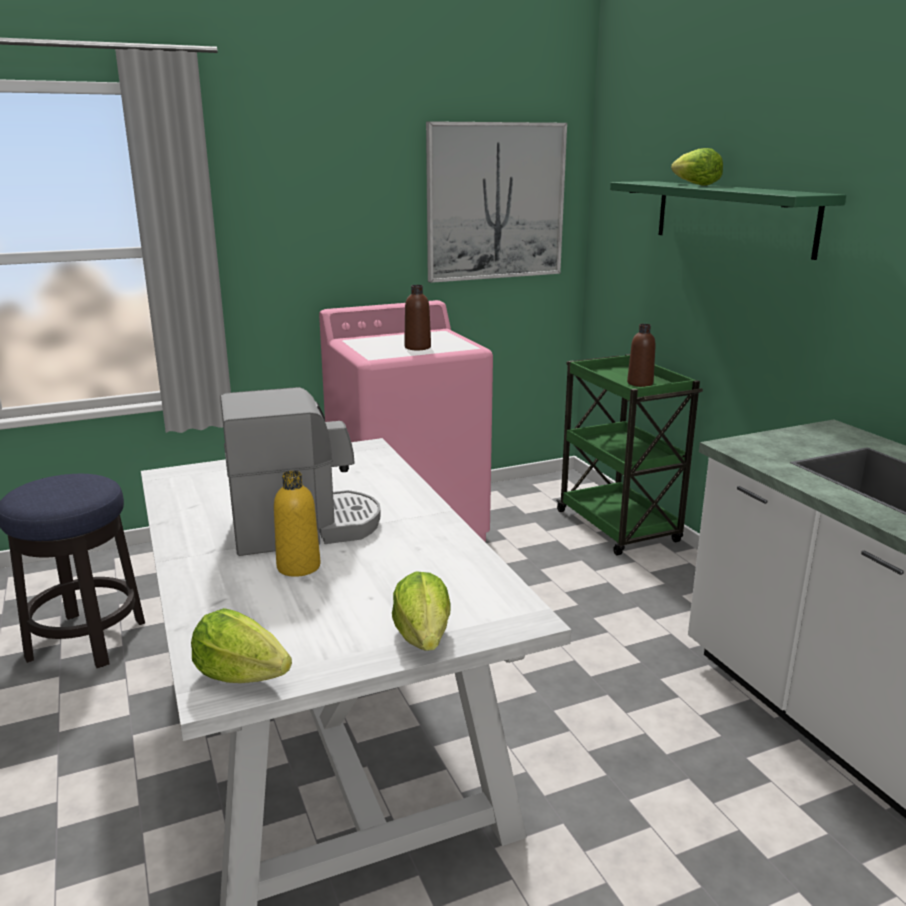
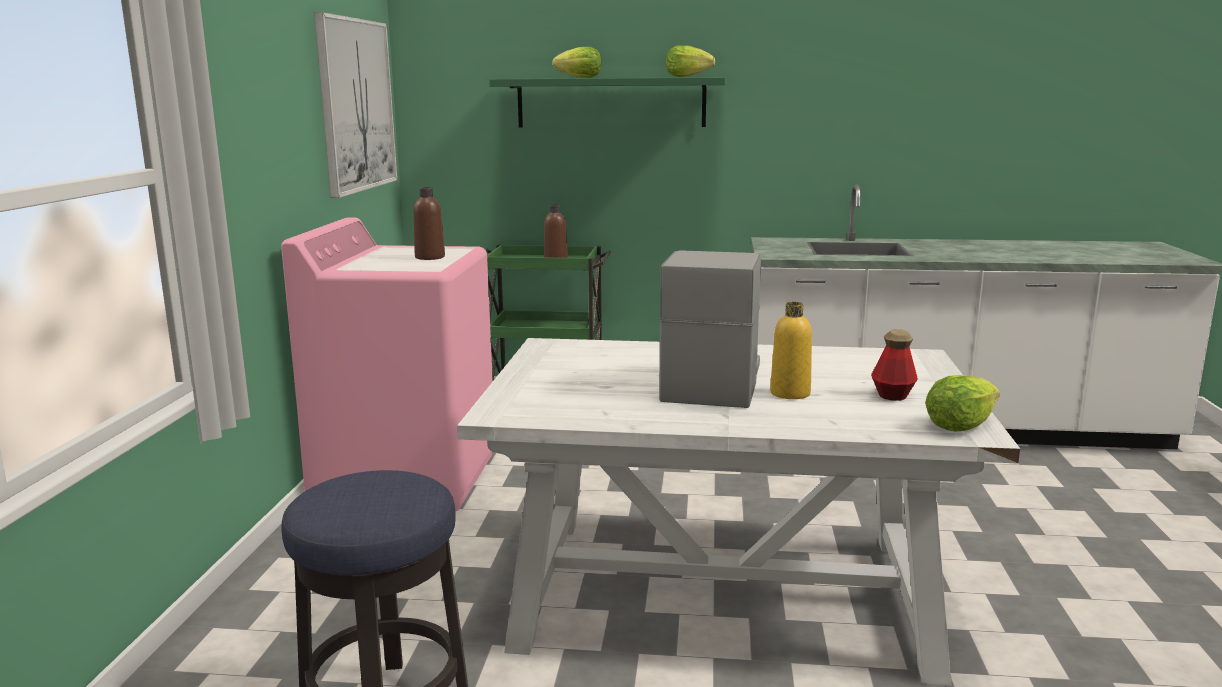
camera: 60 degrees left, 5 degrees down
lettuce [392,571,451,651] -> lettuce moved to [665,45,715,77]
none -> bottle [871,329,918,401]

